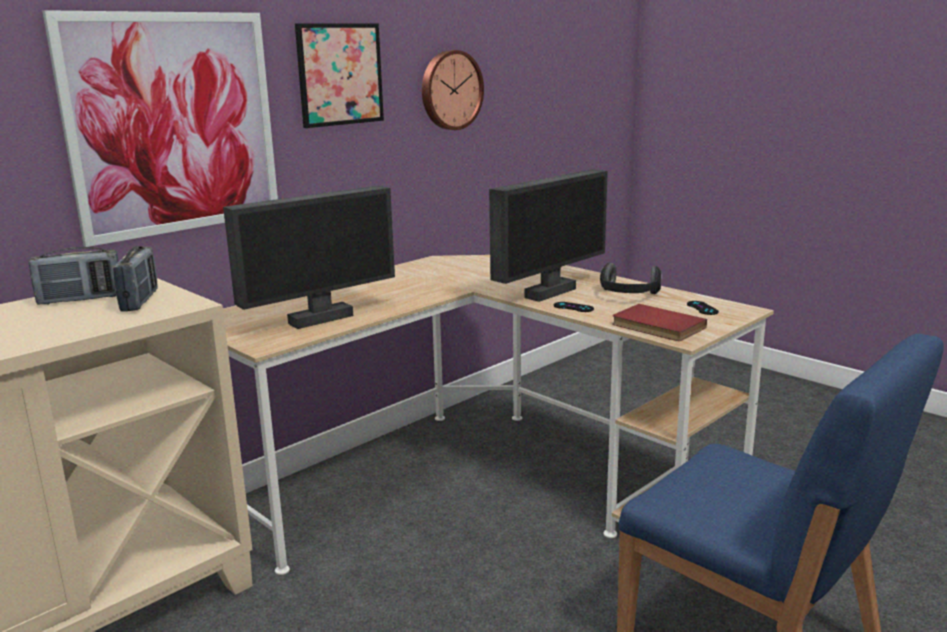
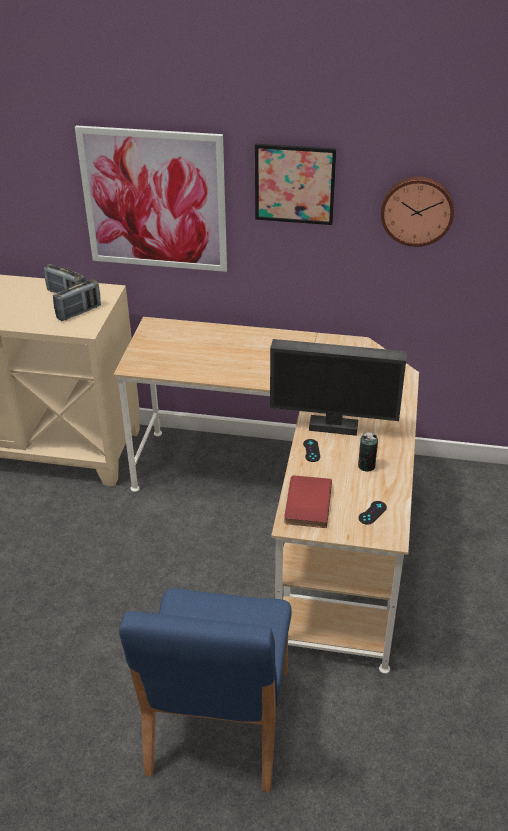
camera: 55 degrees right, 20 degrees up
monitor [223,185,395,329] -> none
headphones [600,262,662,294] -> can [358,432,378,472]

